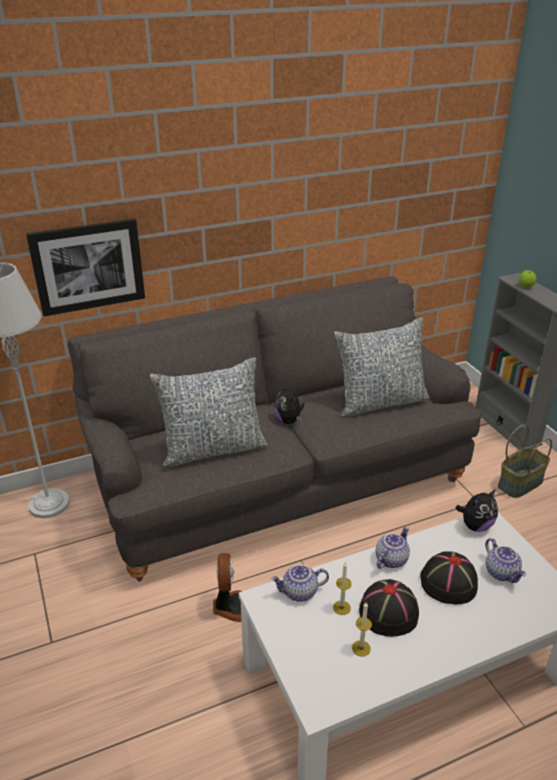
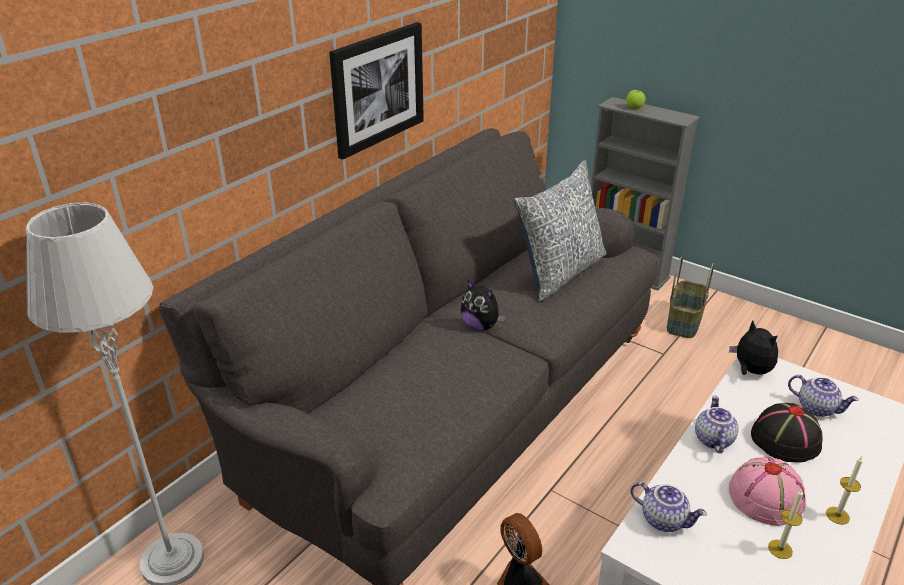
camera: 30 degrees left, 0 degrees up
picture [26,219,145,316] -> picture moved to [329,22,424,159]
pillow [150,357,268,467] -> none
teapot [271,564,329,602] -> teapot turned 105 degrees counterclockwise [630,482,707,532]
candle [333,562,352,615] -> candle moved to [826,457,863,525]
black hat [359,579,419,637] -> pink hat [729,457,806,526]
plush toy [455,489,498,532] -> plush toy turned 60 degrees counterclockwise [729,320,778,375]

